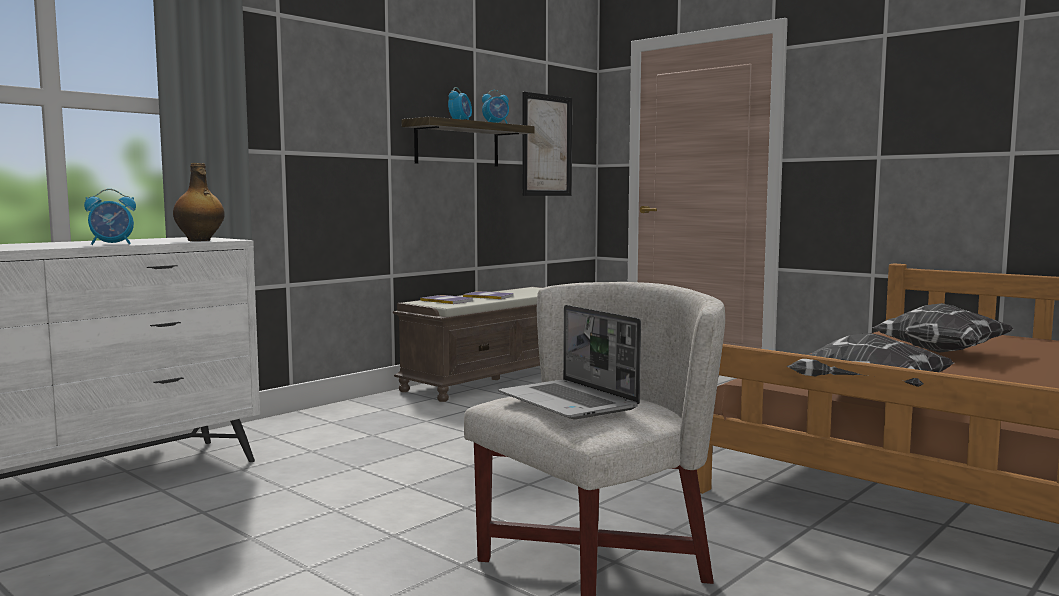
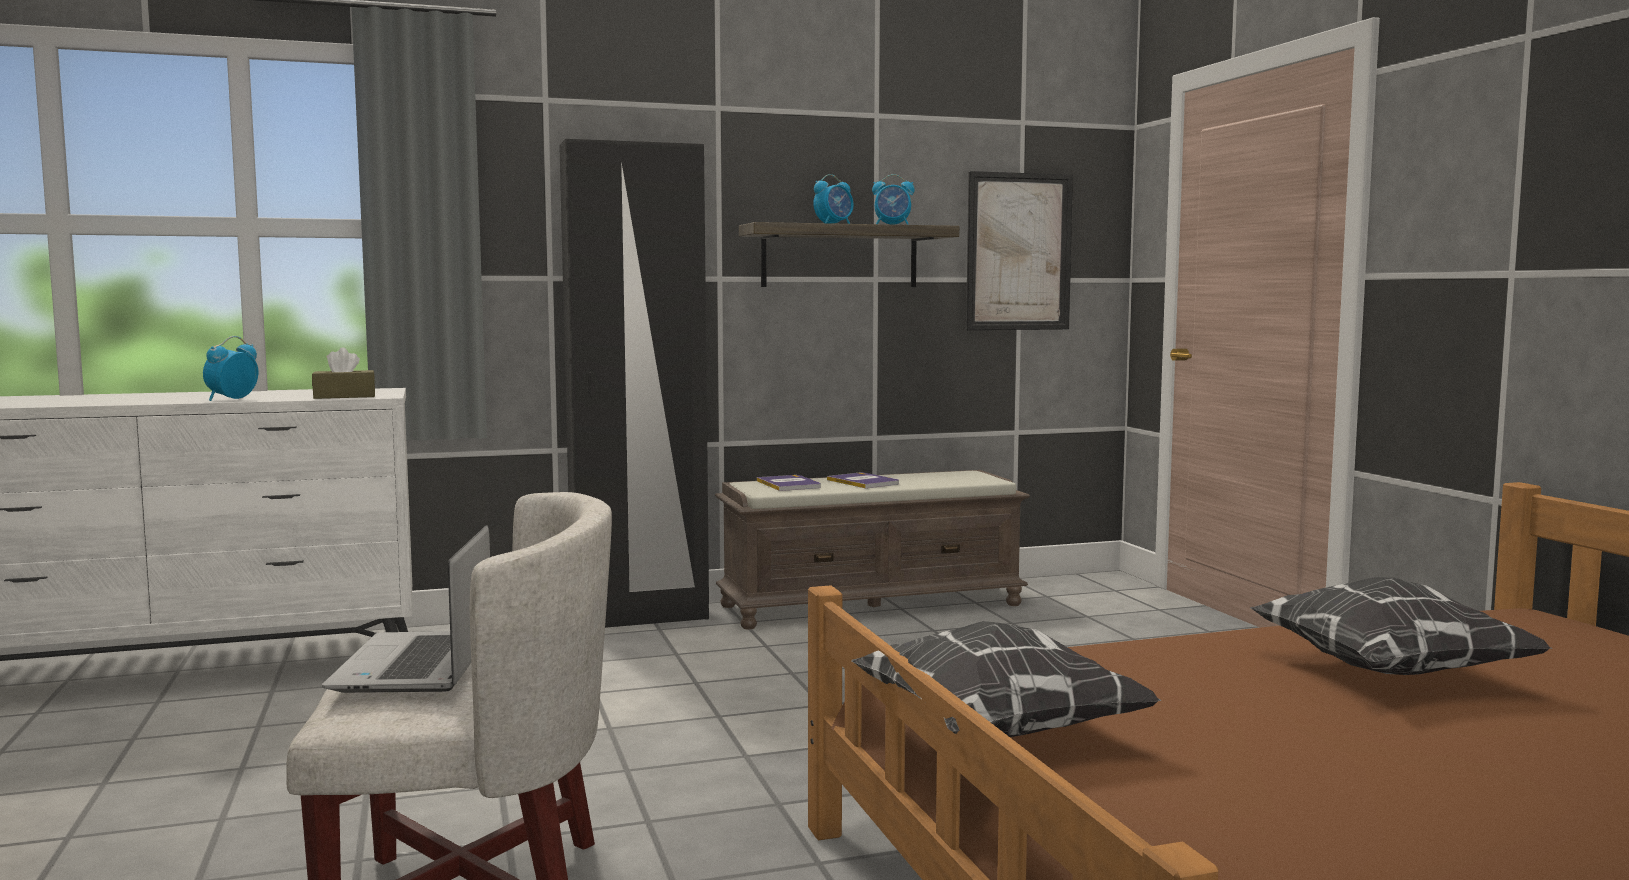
camera: 30 degrees right, 0 degrees up
alarm clock [84,189,136,245] -> alarm clock turned 105 degrees clockwise [203,336,258,401]
bottle [173,163,225,241] -> brown tissue box [312,347,375,399]
none -> black wardrobe [559,139,709,628]

